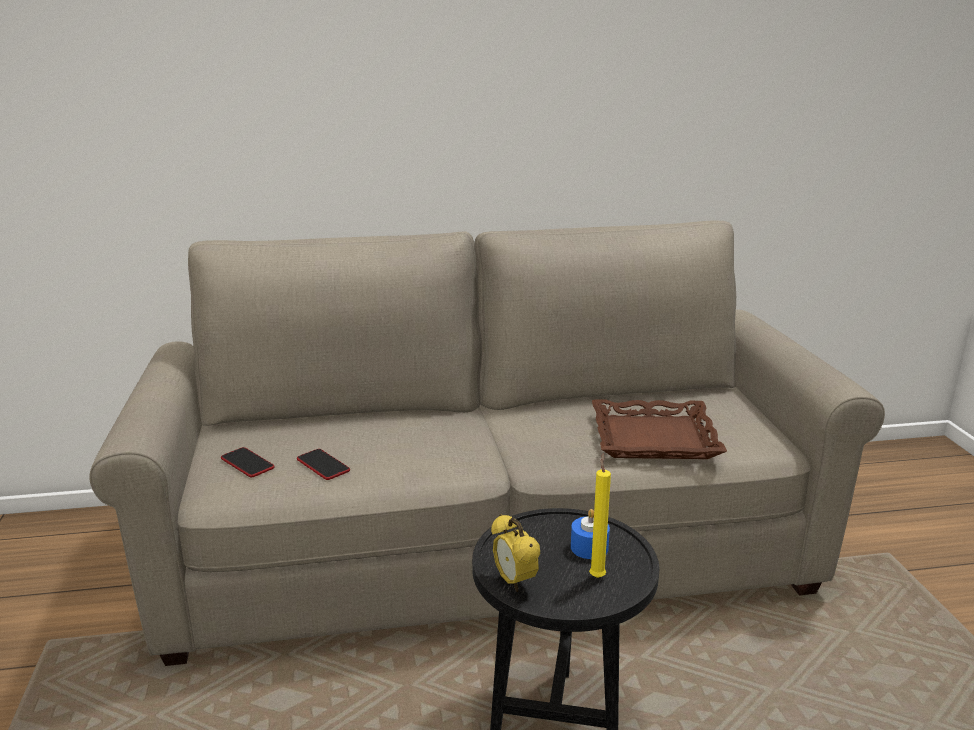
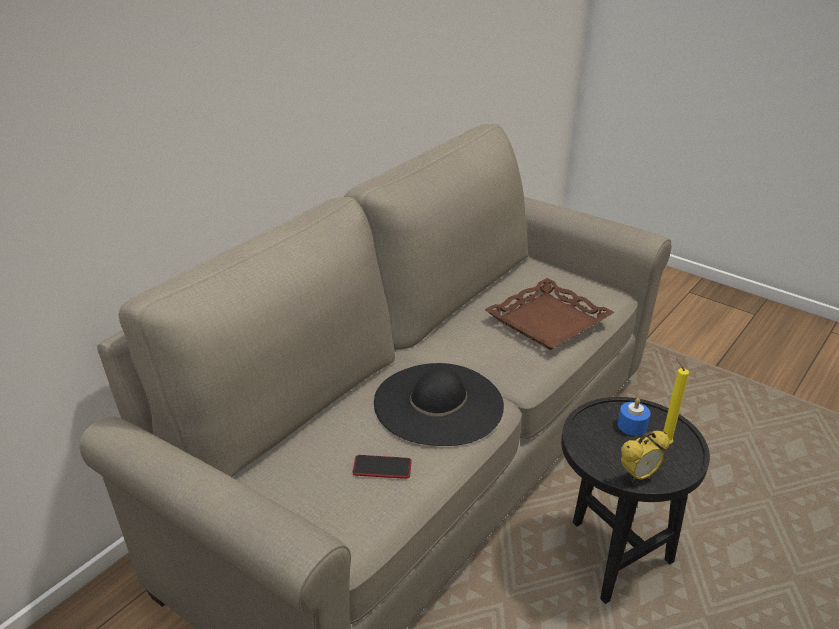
camera: 45 degrees left, 10 degrees up
phone [221,447,275,477] -> none
alarm clock [491,514,540,592] -> alarm clock turned 45 degrees counterclockwise [621,431,670,483]
none -> black hat [374,363,504,446]

